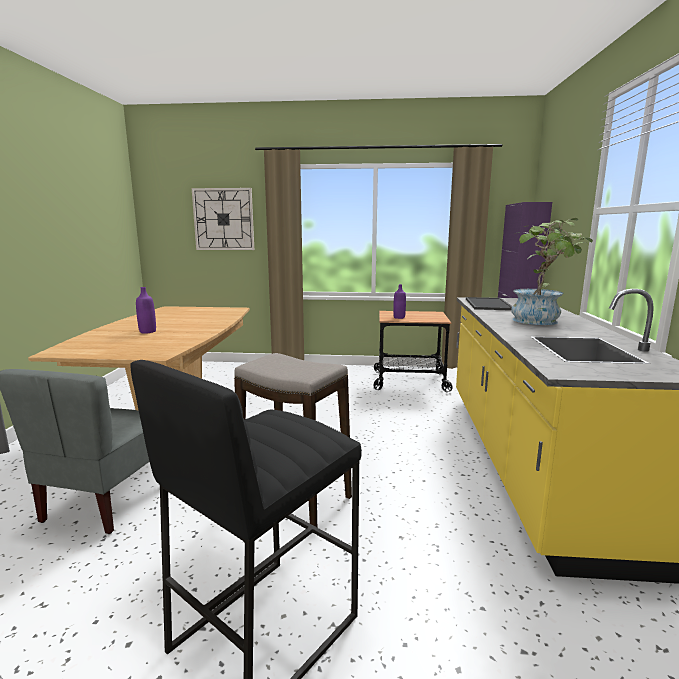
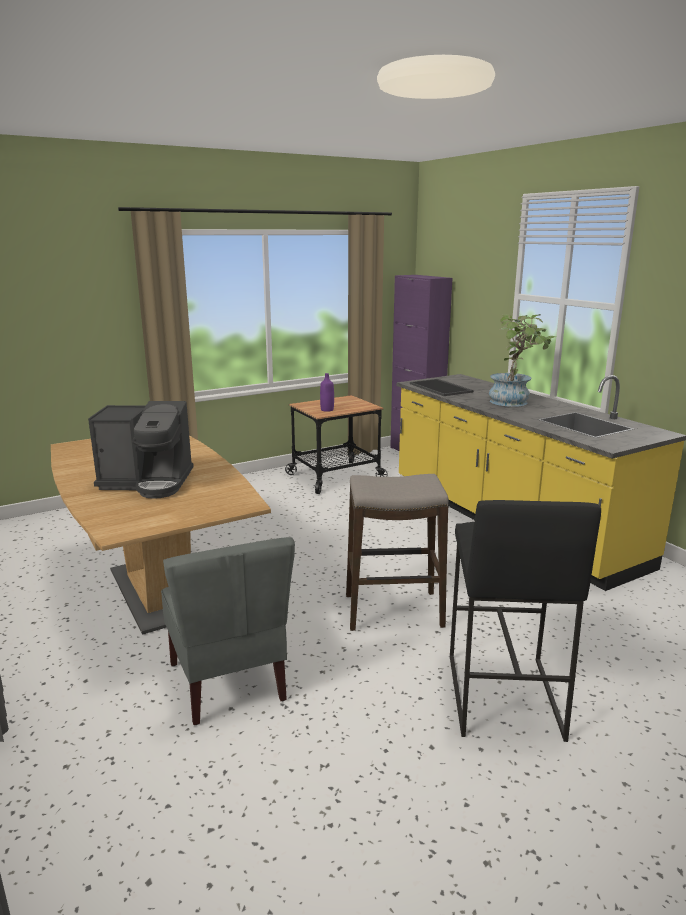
camera: 35 degrees left, 5 degrees up
purple bottle [136,287,156,334] -> coffee machine [88,401,194,499]
wall clock [192,188,254,250] -> none

